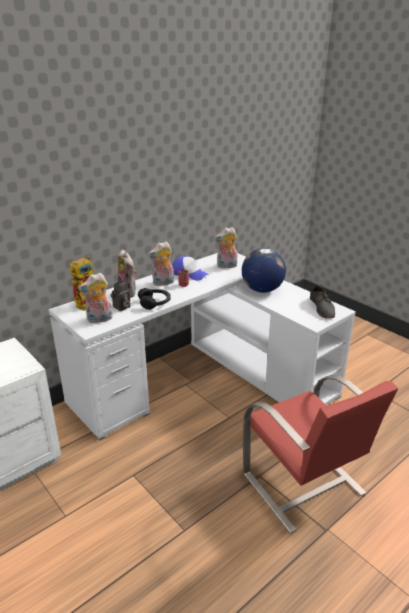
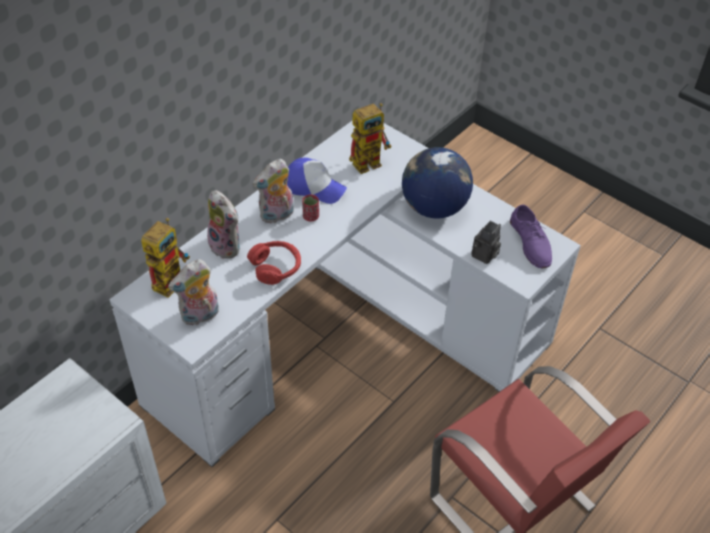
camera: 10 degrees left, 20 degrees up
camera [111,280,130,311] -> camera moved to [471,221,501,264]
black headphones [138,288,171,310] -> red headphones [247,241,301,285]
plush toy [214,227,238,269] -> toy robot [349,103,391,174]
grey shoe [310,286,335,319] -> purple shoe [510,205,552,268]

